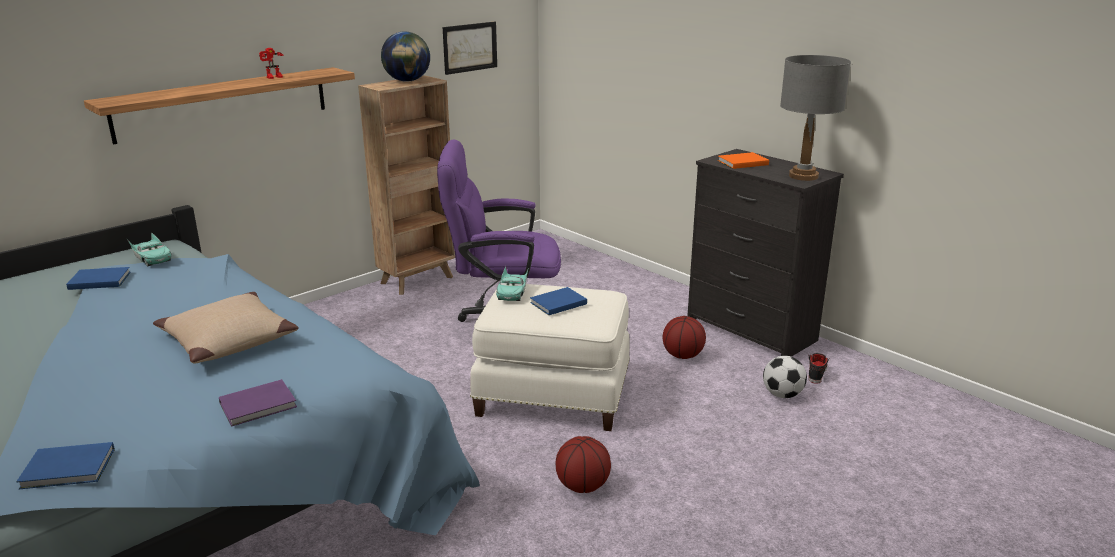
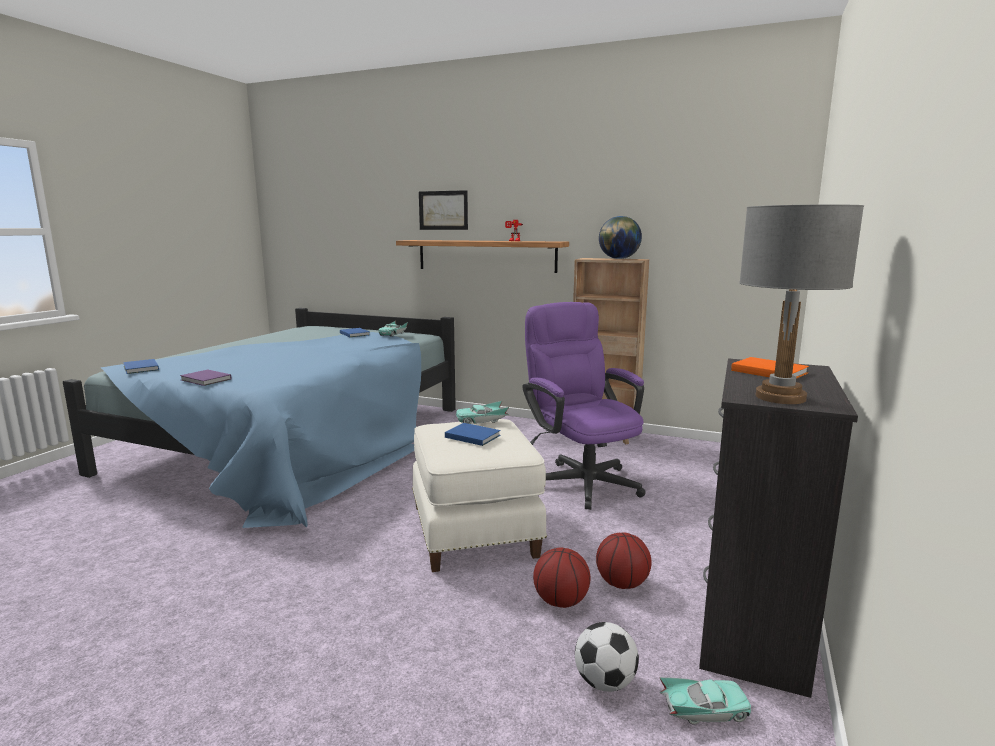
camera: 65 degrees right, 10 degrees down
beige pillow [153,292,299,364] -> none
picture [443,22,497,75] -> picture moved to [419,190,468,230]
basketball [556,436,611,493] -> basketball moved to [533,548,590,608]
black shoe [809,353,829,384] -> turquoise toy car [659,677,751,725]

